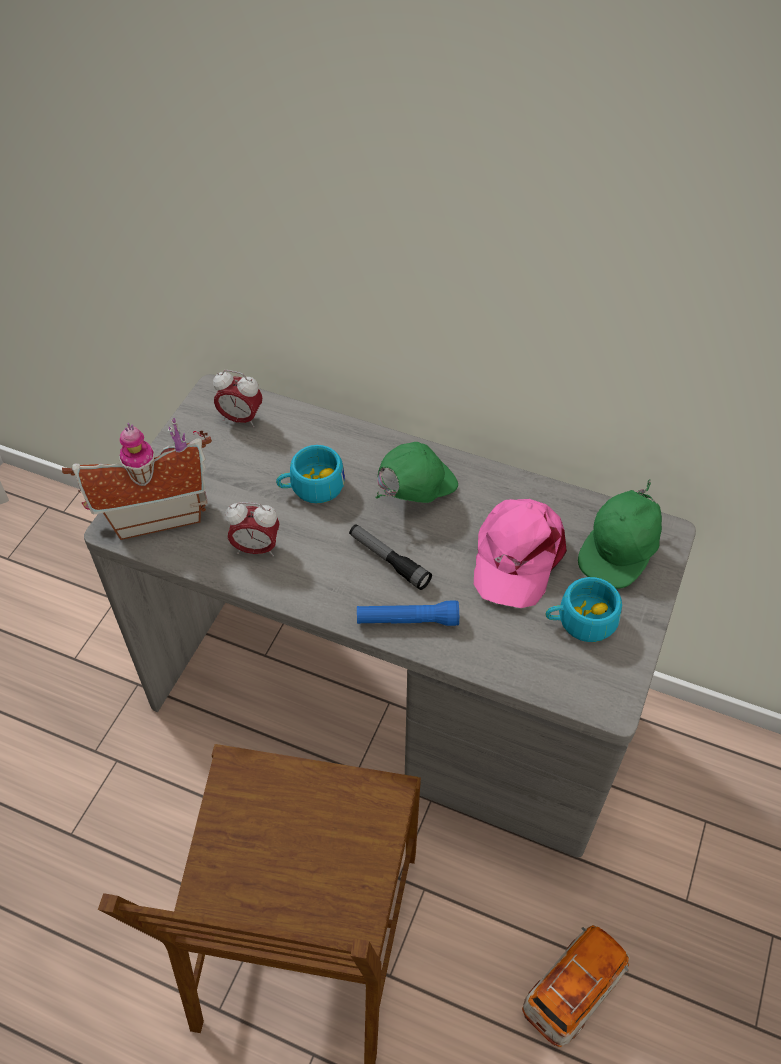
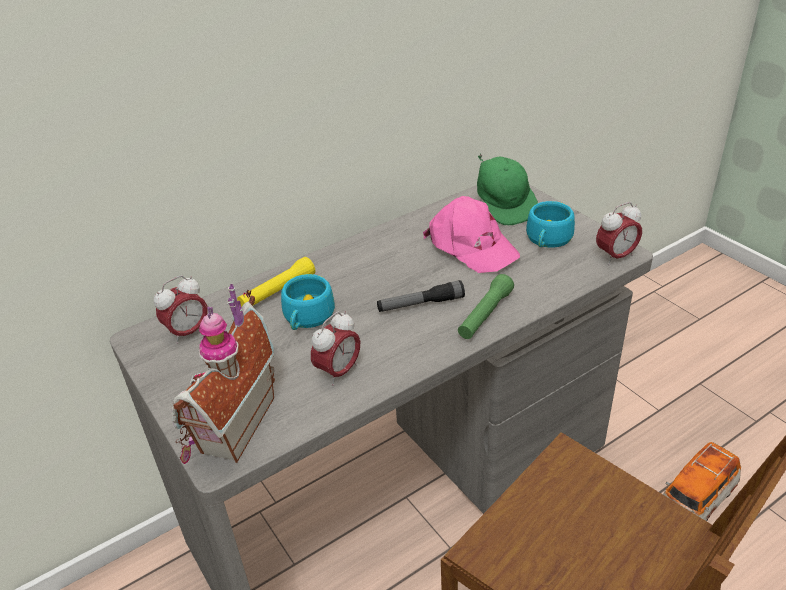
camera: 55 degrees left, 15 degrees down
blue flashlight [357,601,459,626] -> green flashlight [458,274,514,339]
green cap [376,442,458,503] -> none
toy car [522,925,630,1047] -> toy car turned 120 degrees counterclockwise [663,442,741,521]
none -> yellow flashlight [237,257,315,307]
none -> alarm clock [596,202,642,265]

